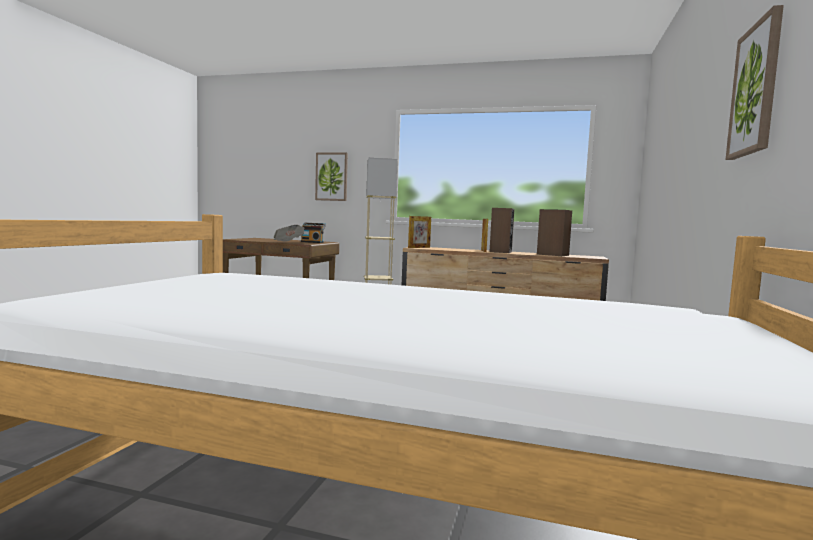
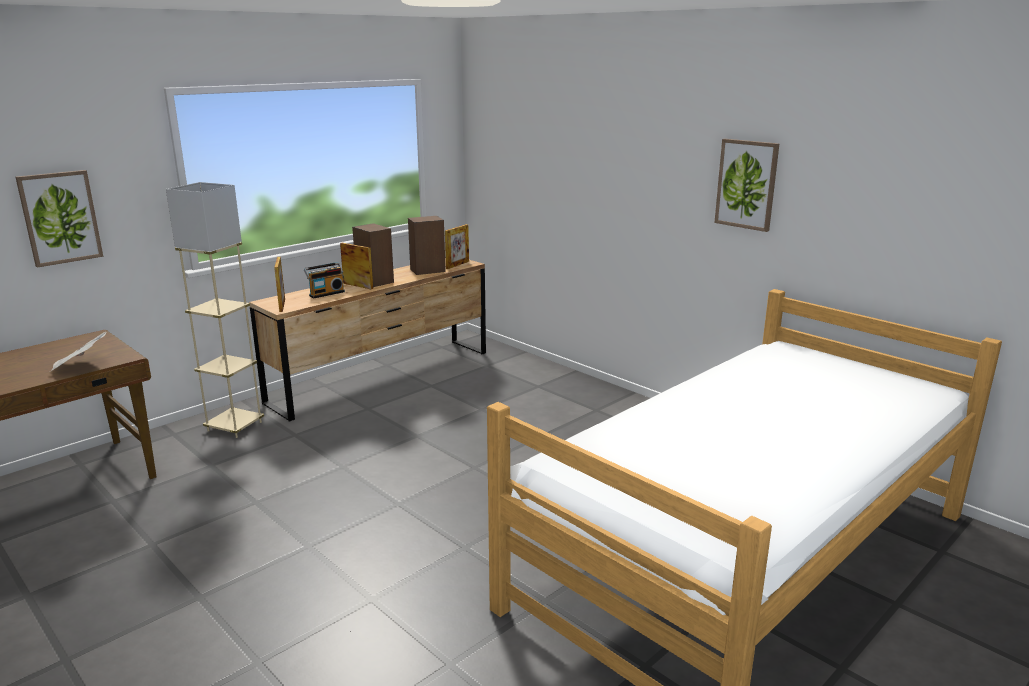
camera: 60 degrees left, 15 degrees up
radio [301,223,326,243] -> radio moved to [304,262,345,298]
none -> picture frame [445,224,469,269]

